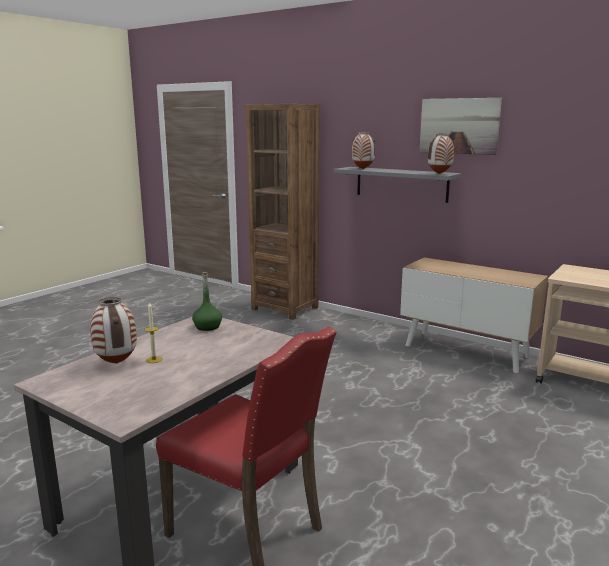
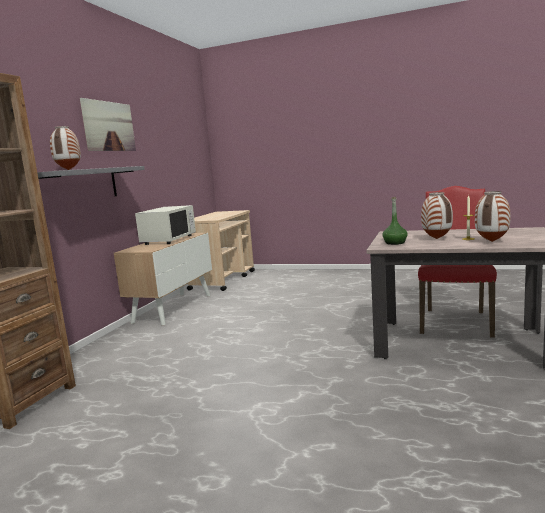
camera: 105 degrees left, 5 degrees down
vase [428,134,454,174] -> vase moved to [421,192,453,239]
none -> white microwave [135,205,196,245]

